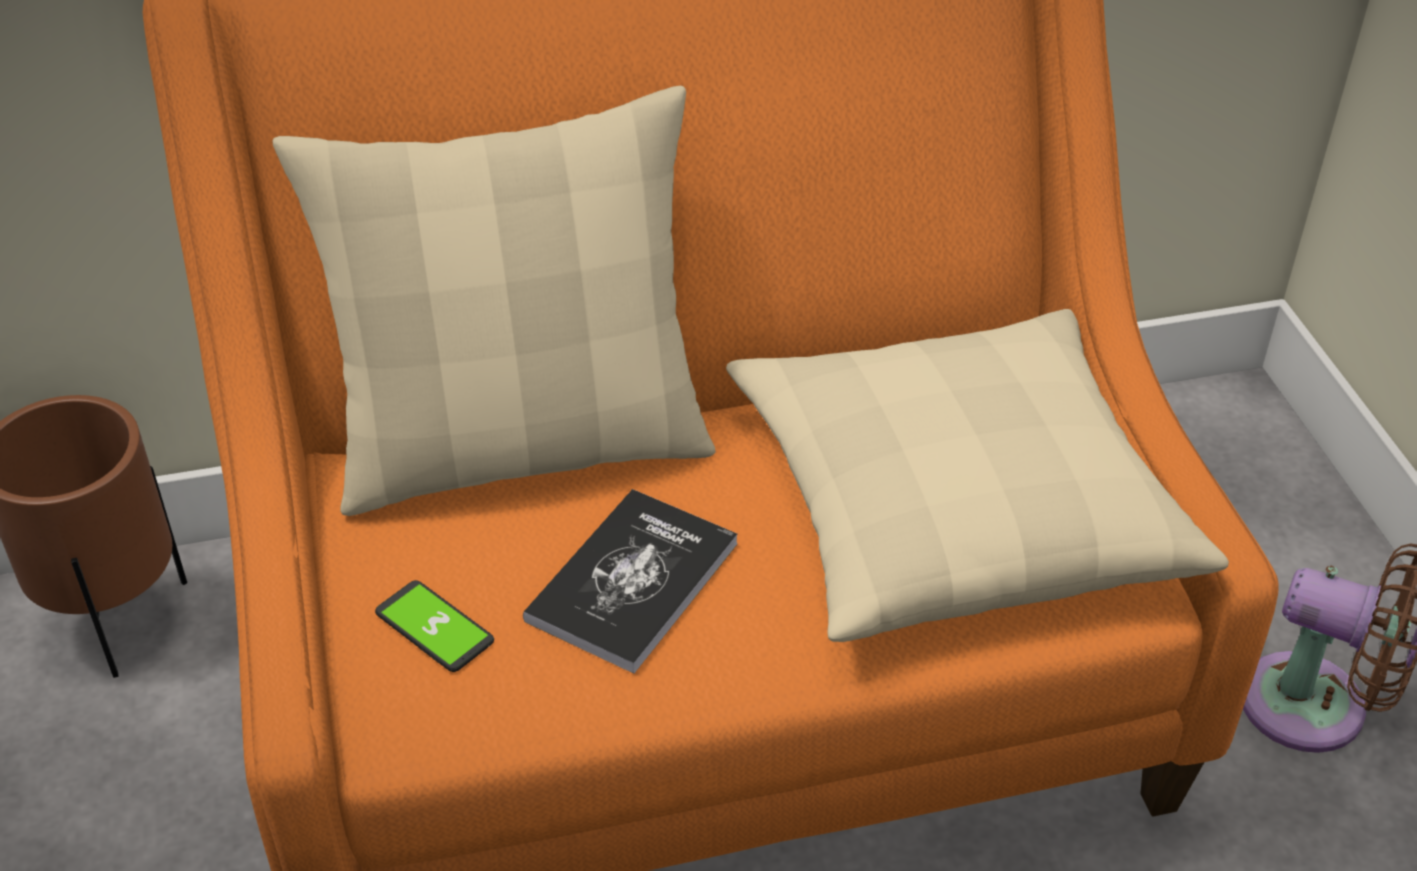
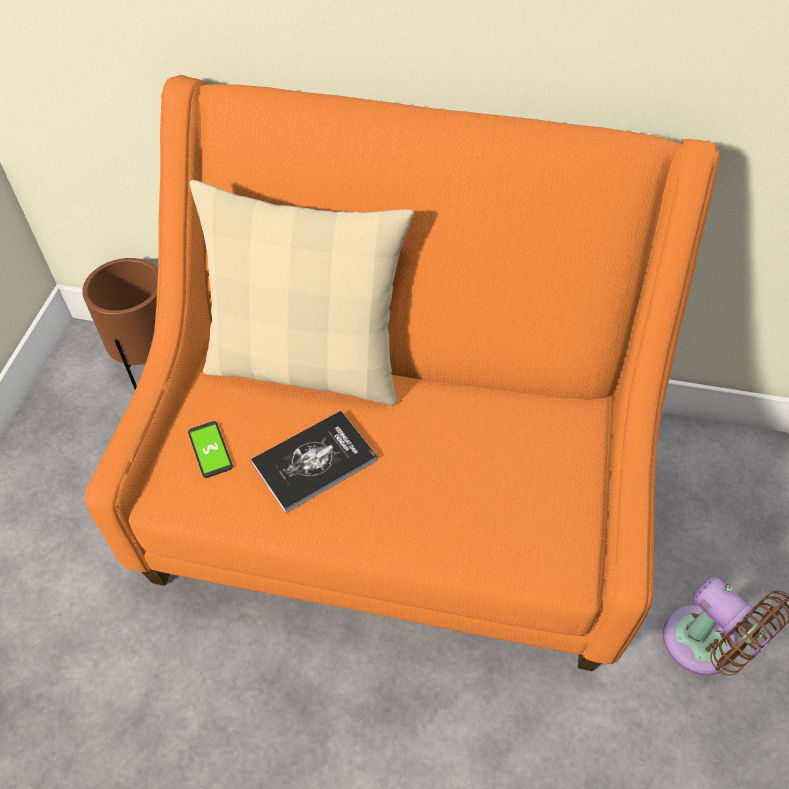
camera: 25 degrees right, 10 degrees up
beige pillow [726,309,1229,642] -> none

